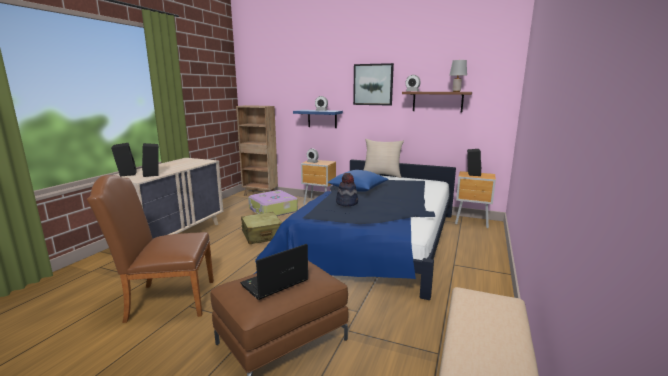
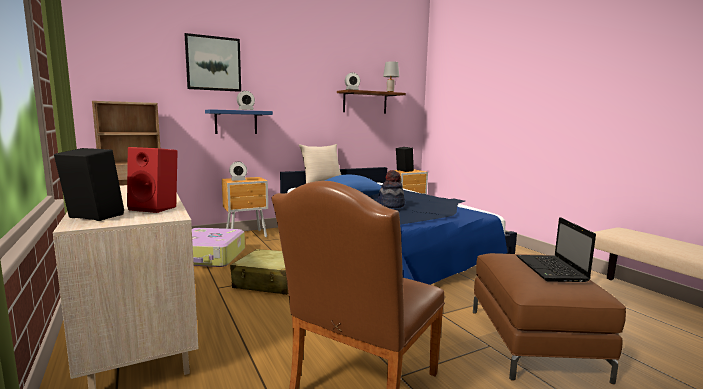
camera: 50 degrees left, 5 degrees down
black speaker [142,143,159,177] -> red speaker [127,147,178,213]
picture [353,63,394,106] -> picture moved to [185,33,241,92]

